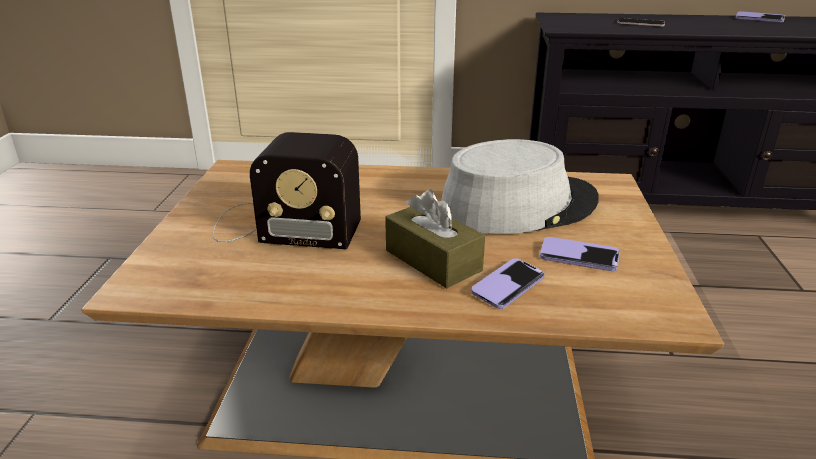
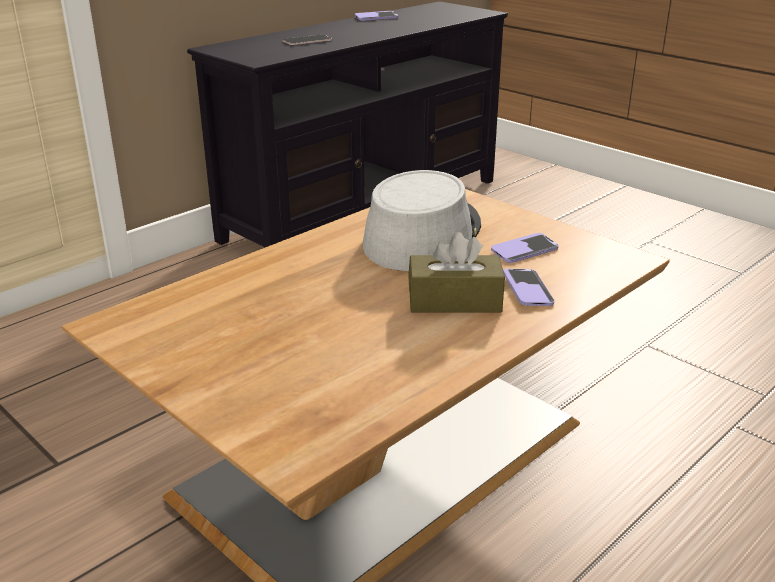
camera: 50 degrees left, 0 degrees up
radio [213,132,361,249] -> none

